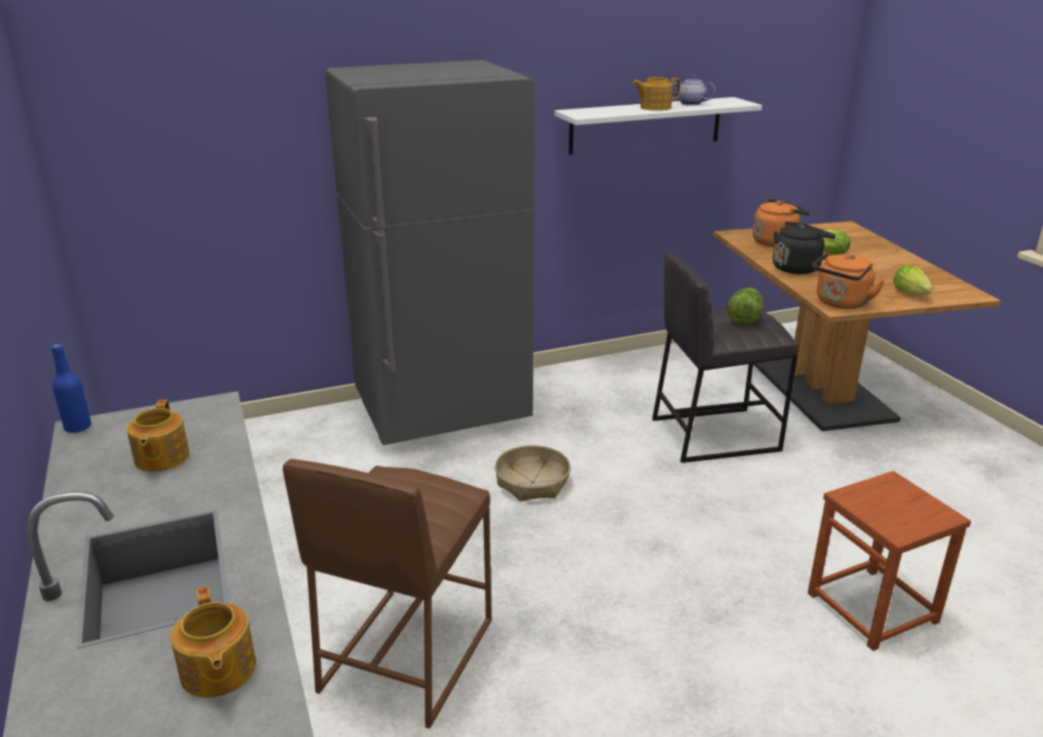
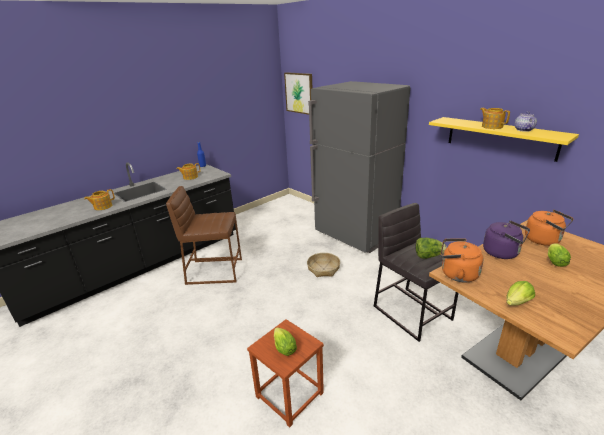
camera: 70 degrees right, 0 degrees up
white shelf [554,97,762,155] -> yellow shelf [429,117,579,162]
black kettle [773,222,836,274] -> purple kettle [483,220,530,259]
none -> lettuce [274,327,297,356]
none -> picture [284,72,312,115]

